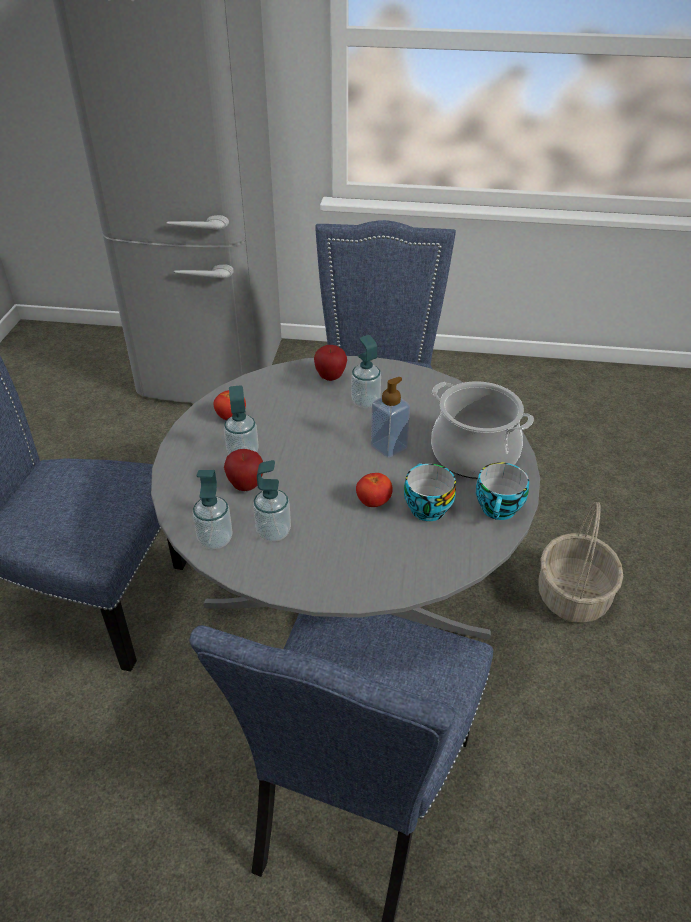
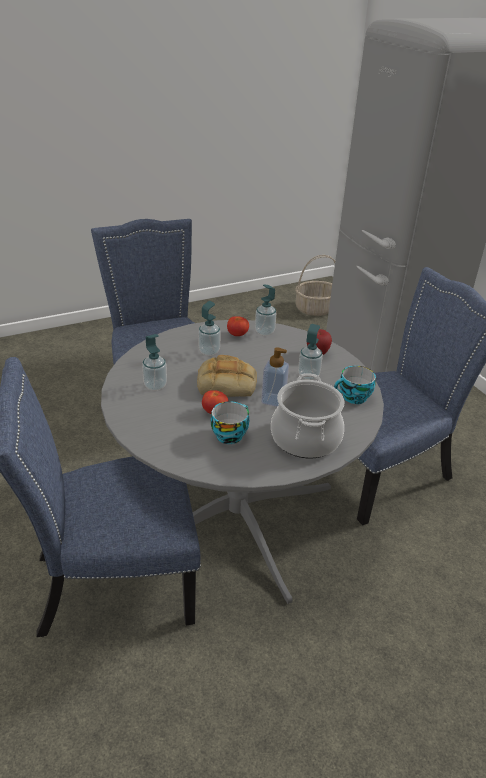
camera: 55 degrees right, 5 degrees down
soap dispenser [193,470,233,550] -> soap dispenser moved to [255,285,276,336]
apple [224,449,263,491] -> none
cup [476,462,529,520] -> cup moved to [334,366,376,404]
basket [538,502,623,623] -> basket moved to [295,255,335,316]
none -> bread [197,355,257,397]

